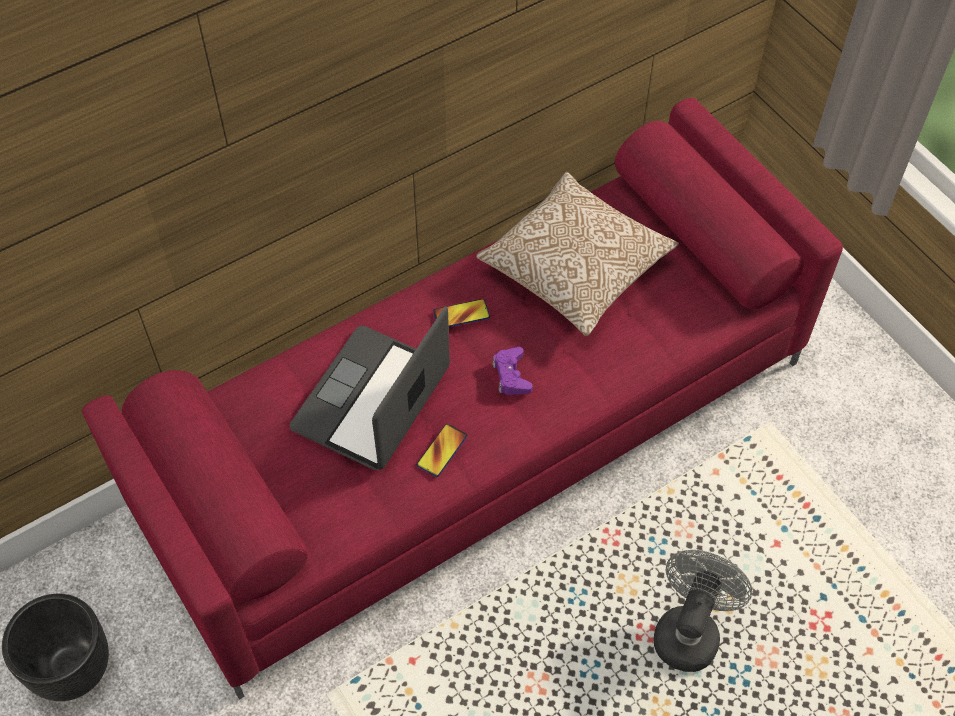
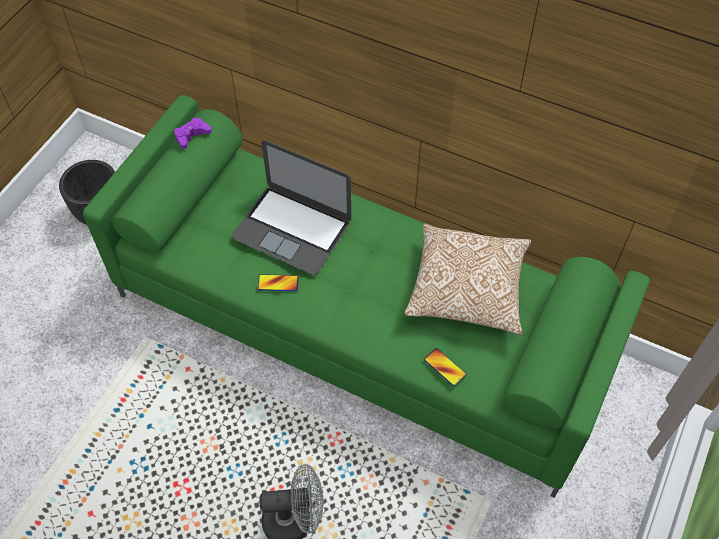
camera: 60 degrees right, 0 degrees up
red sofa [82,98,843,700] -> green sofa [83,95,650,498]
laptop [289,306,450,470] -> laptop turned 150 degrees counterclockwise [232,140,351,275]
phone [433,299,490,327] -> phone moved to [424,348,467,386]
purple game controller [492,347,533,395] -> purple game controller moved to [174,117,212,149]

